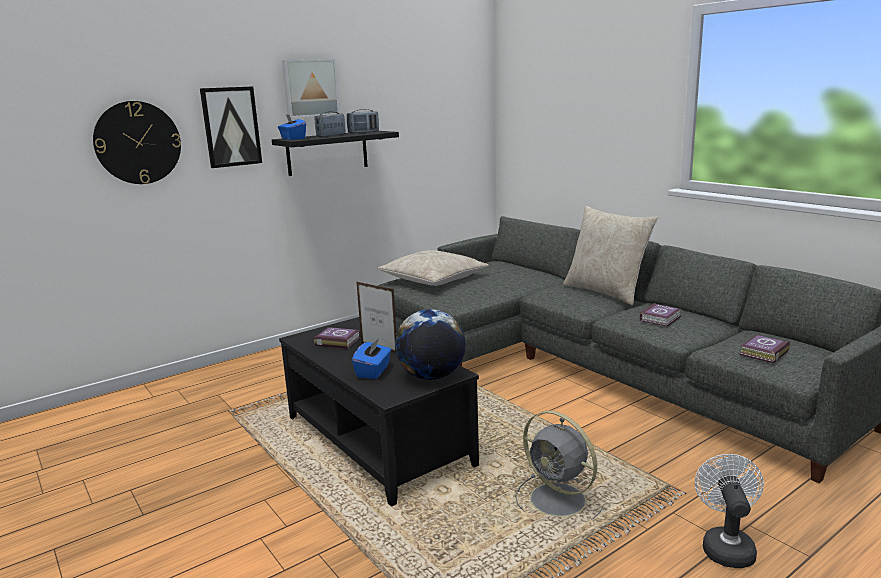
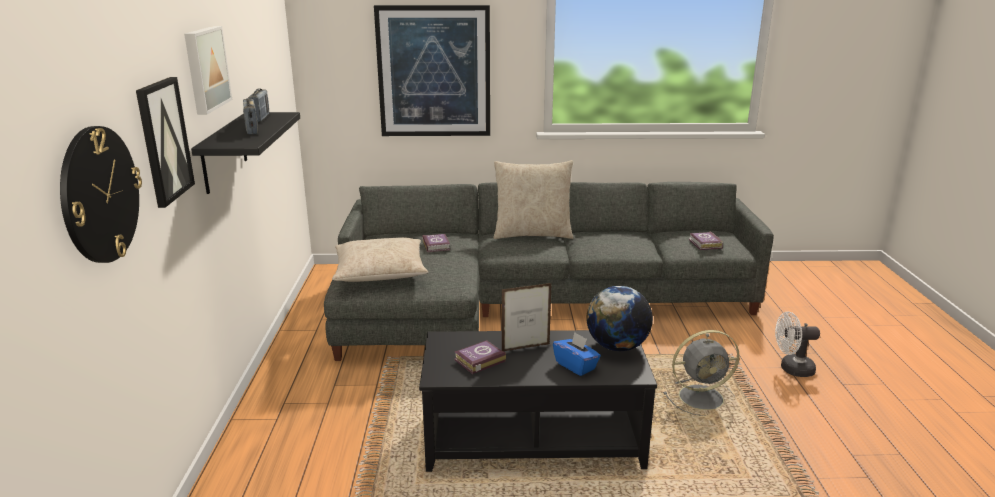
camera: 55 degrees left, 5 degrees up
blue tissue box [278,115,306,140] -> none
book [639,303,681,327] -> book moved to [422,234,450,253]
white fan [695,454,764,568] -> white fan turned 45 degrees counterclockwise [775,312,820,377]
none -> picture [374,5,490,136]

